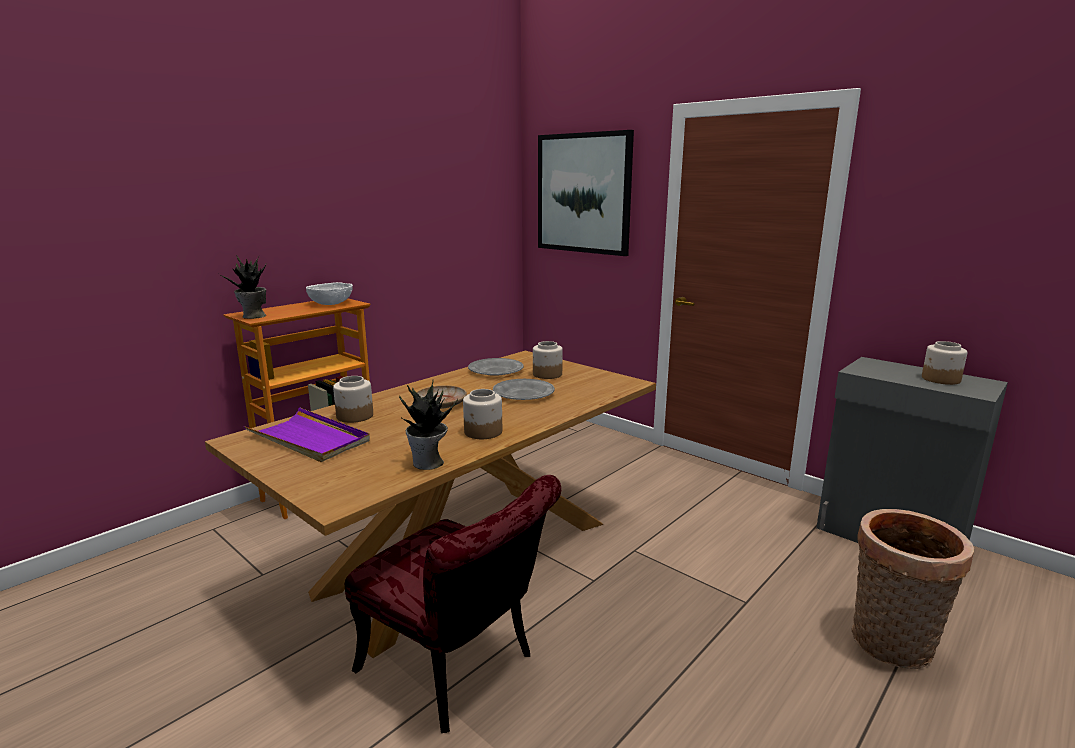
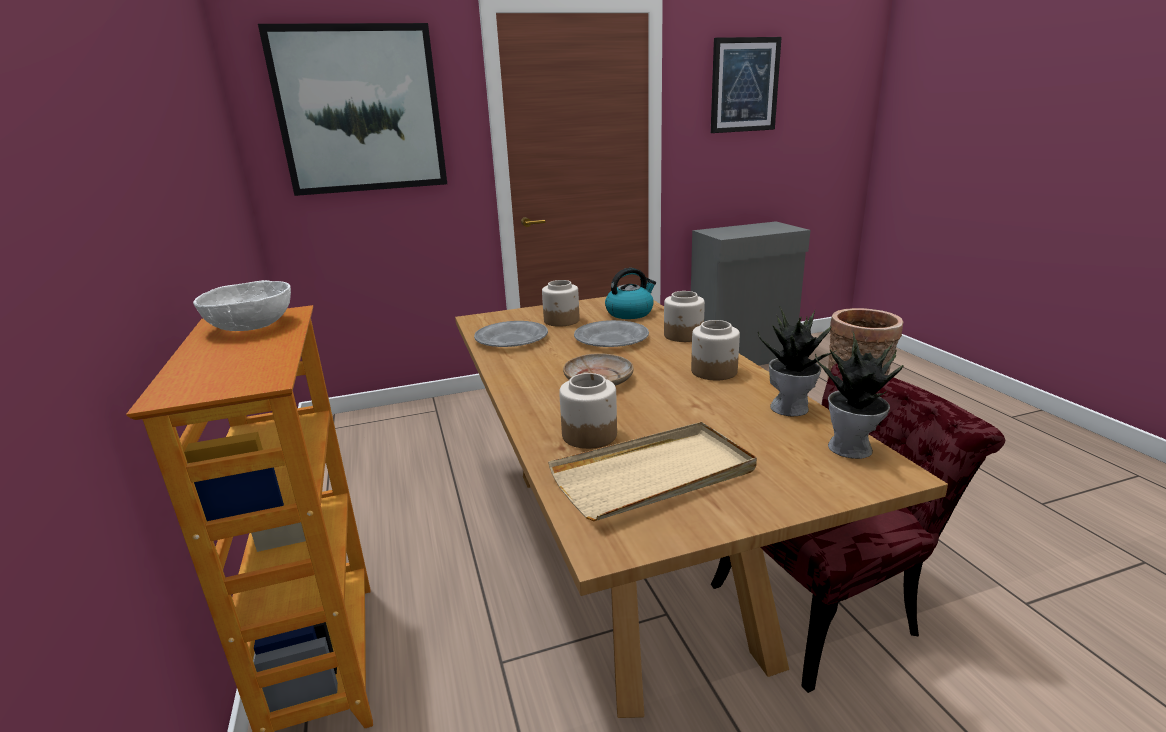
camera: 60 degrees left, 5 degrees up
potted plant [219,255,266,319] -> potted plant moved to [815,331,904,459]
purple tray [244,407,370,462] -> beige tray [548,422,757,521]
jar [922,341,967,385] -> jar moved to [664,291,705,342]
none -> kettle [605,268,656,319]
none -> picture [711,37,782,133]

